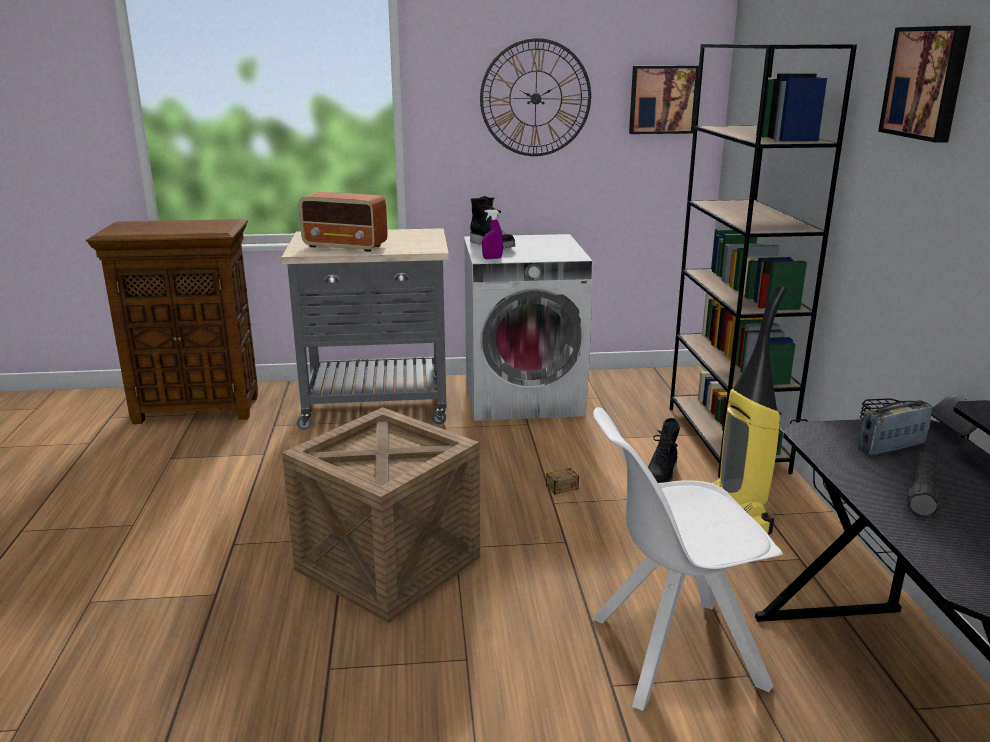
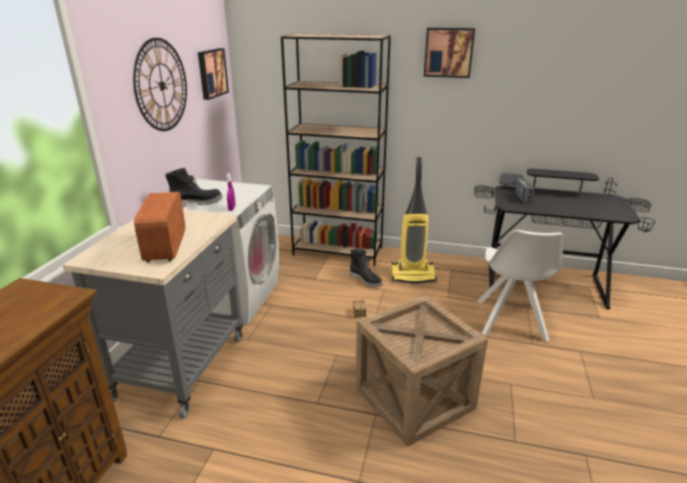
camera: 70 degrees left, 5 degrees up
radio [299,192,388,252] -> radio turned 135 degrees clockwise [134,192,185,262]
black flashlight [907,452,940,518] -> none

